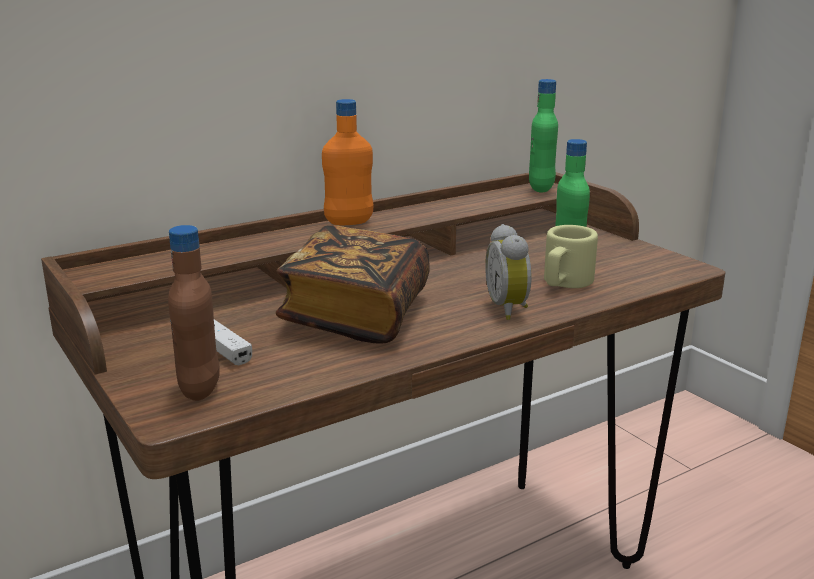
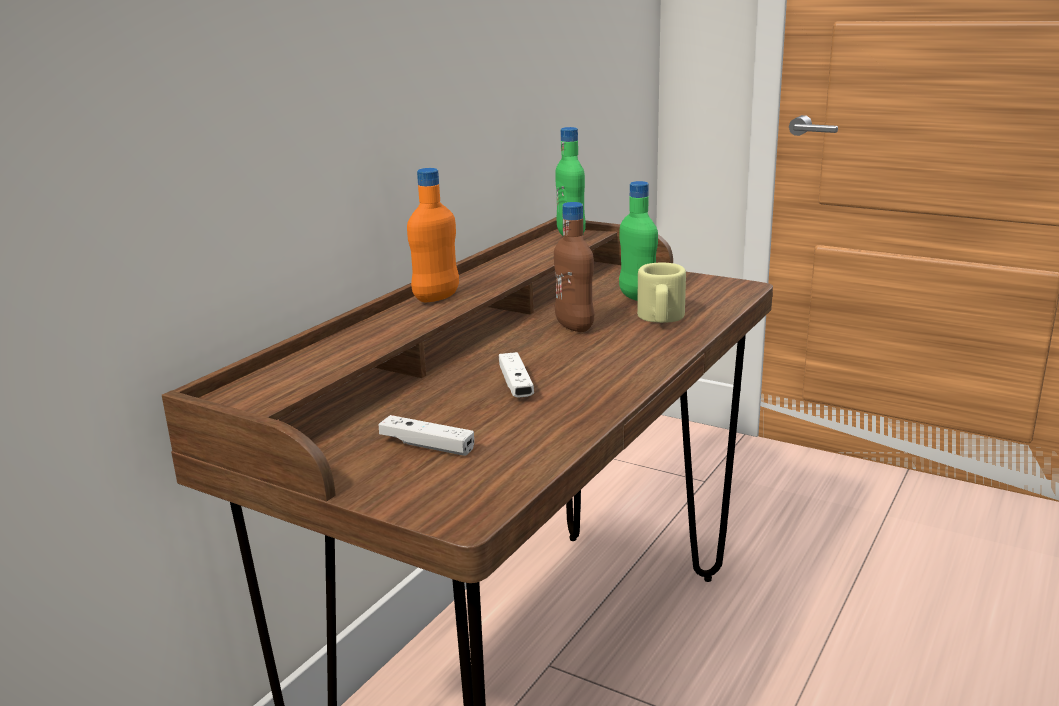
camera: 25 degrees left, 0 degrees up
brown bottle [168,225,220,401] -> brown bottle moved to [554,202,595,332]
book [276,225,429,344] -> white game controller [499,352,534,397]
alarm clock [485,224,531,320] -> none

